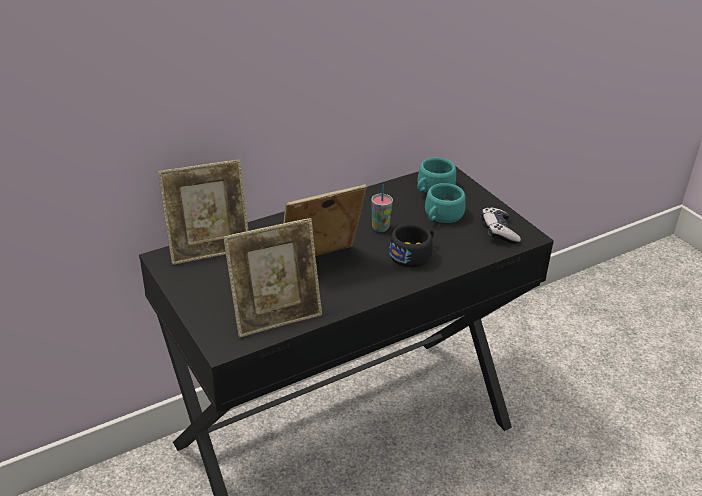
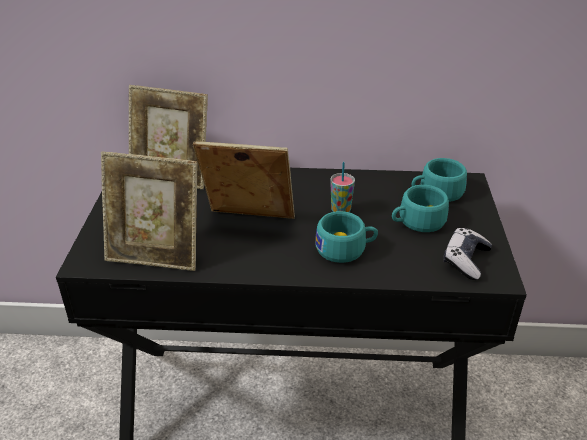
camera: 35 degrees right, 0 degrees up
black cup [389,224,434,268] -> turquoise cup [315,211,378,263]

